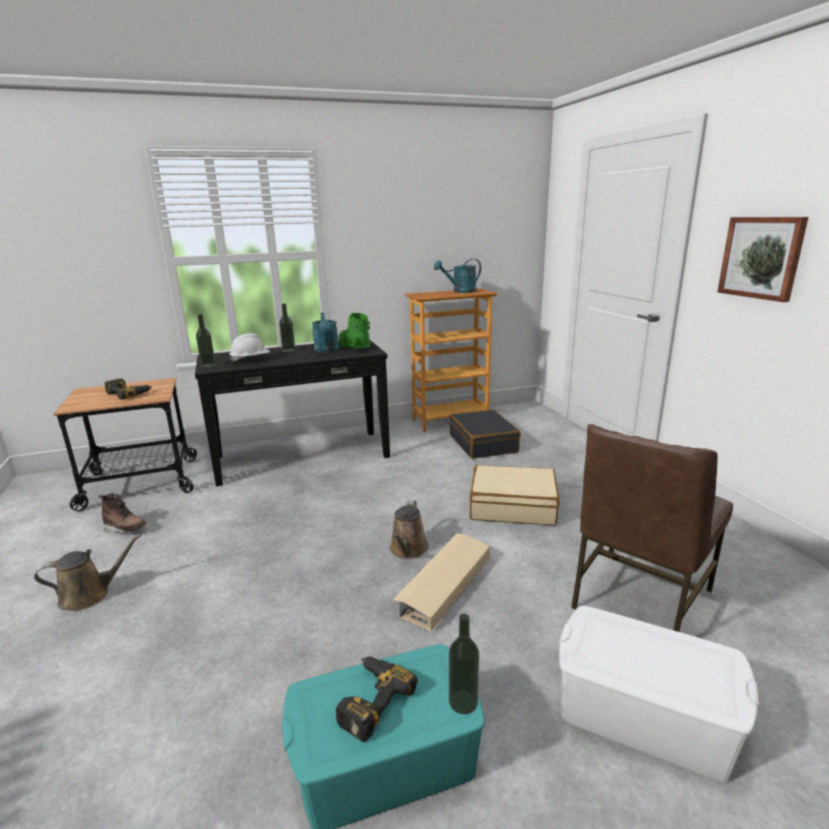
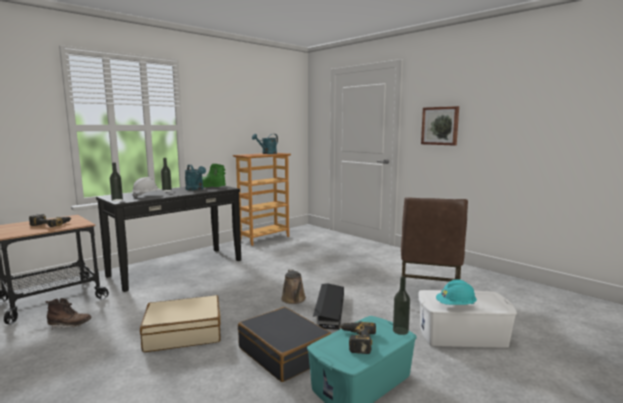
camera: 25 degrees left, 10 degrees down
brown watering can [34,534,141,611] -> none
beige storage box [393,533,490,632] -> black storage box [313,283,344,330]
black suitcase [449,410,521,459] -> black suitcase moved to [238,307,331,382]
beige suitcase [470,465,559,525] -> beige suitcase moved to [140,295,221,352]
none -> turquoise hard hat [436,279,477,305]

